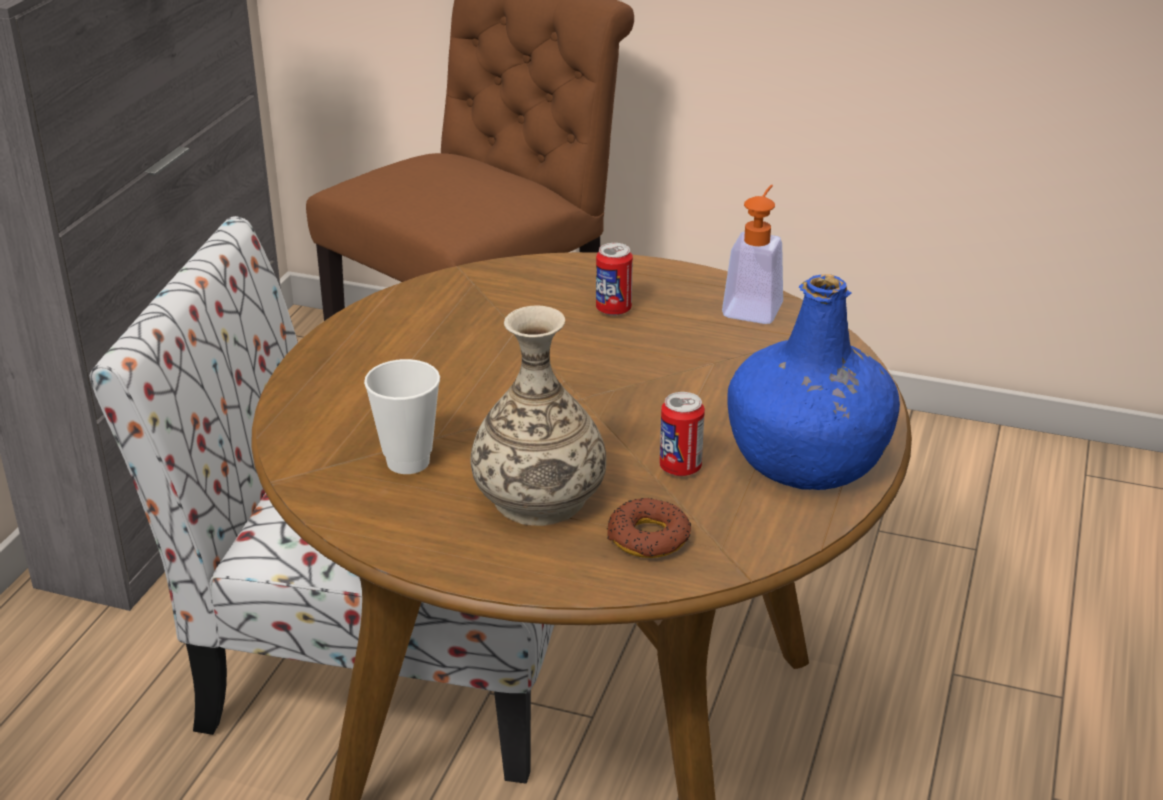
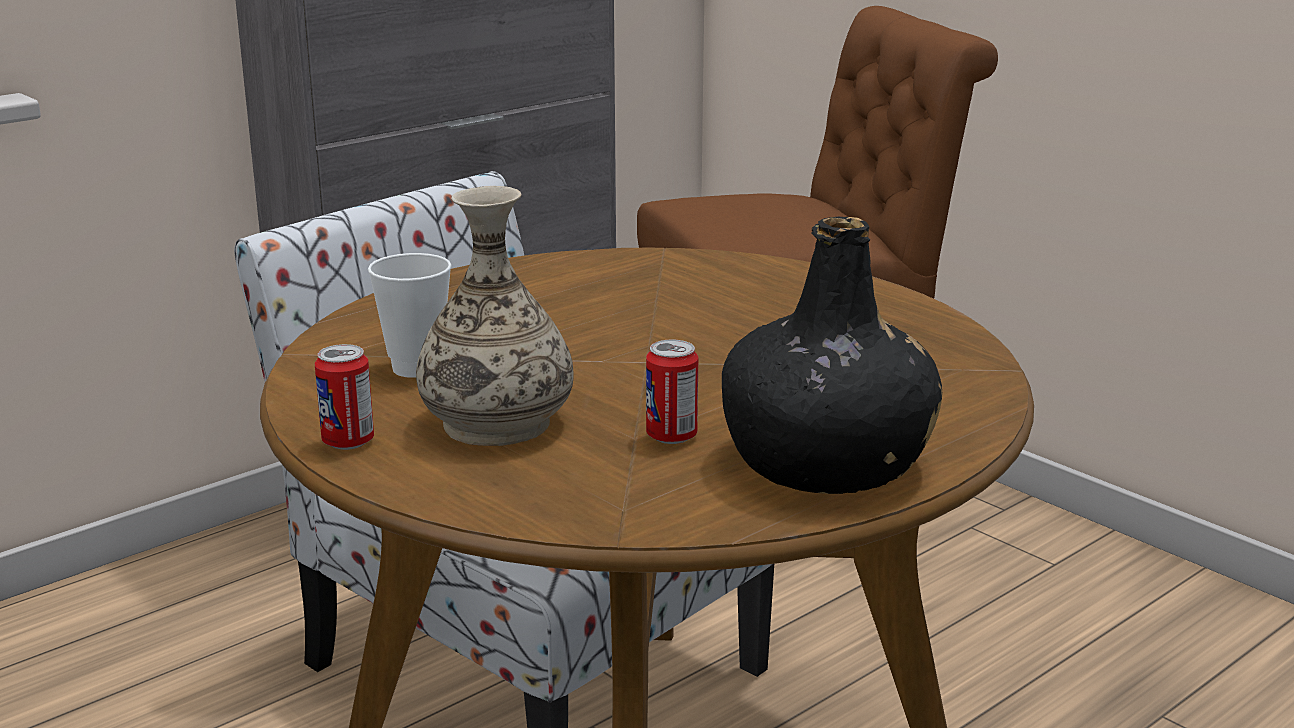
camera: 30 degrees right, 10 degrees down
can [596,243,633,316] -> can moved to [315,344,374,450]
donut [607,498,691,558] -> none
soap dispenser [722,185,783,324] -> none
blue bottle [727,274,900,490] -> black bottle [722,217,942,494]

